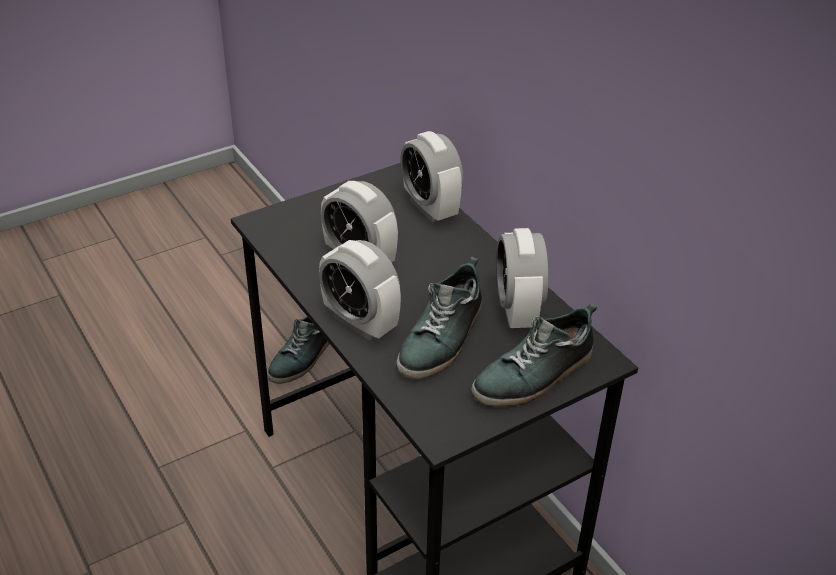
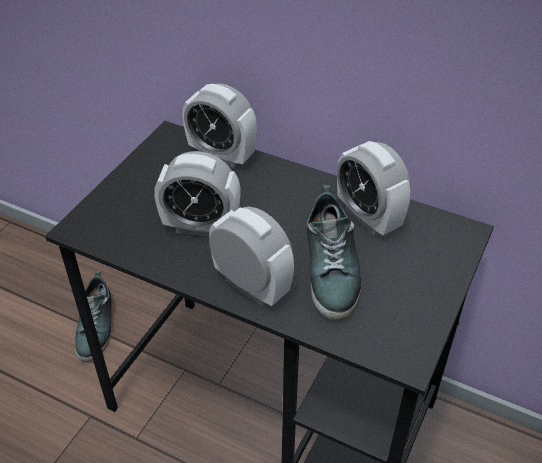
camera: 30 degrees left, 5 degrees up
alarm clock [319,240,401,340] -> alarm clock turned 150 degrees counterclockwise [209,207,294,306]
shoe [472,302,597,407] -> none

